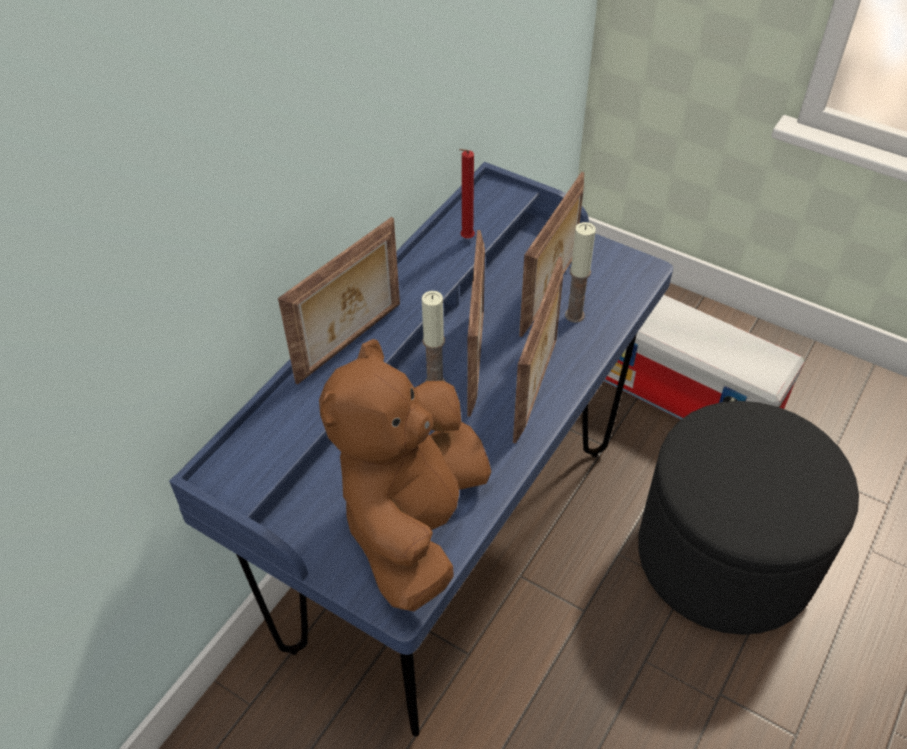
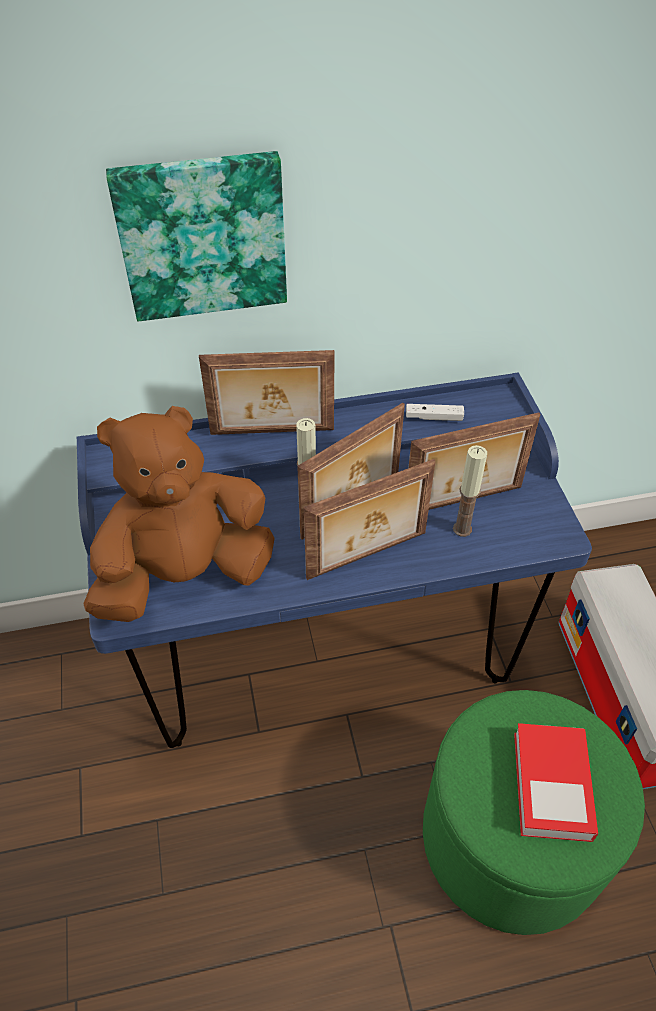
camera: 45 degrees right, 0 degrees up
red candle [459,149,475,238] -> white game controller [406,404,464,421]
black ottoman [638,401,859,635] -> green ottoman [423,690,645,935]
none -> picture [106,151,287,321]
none -> book [514,723,598,842]

